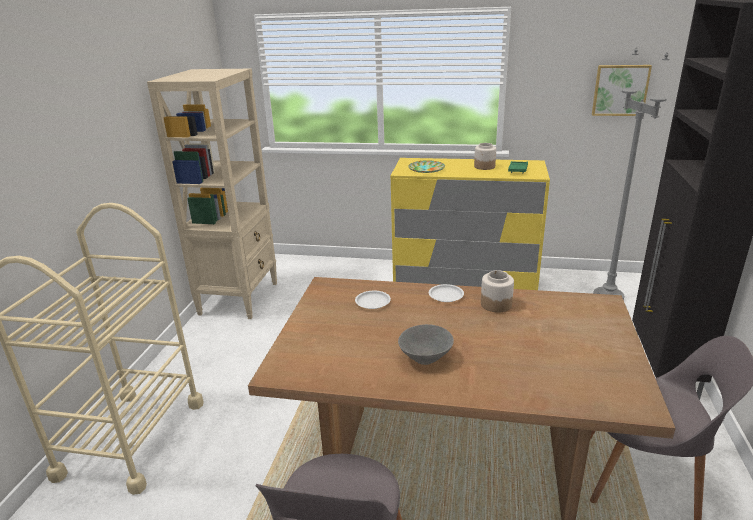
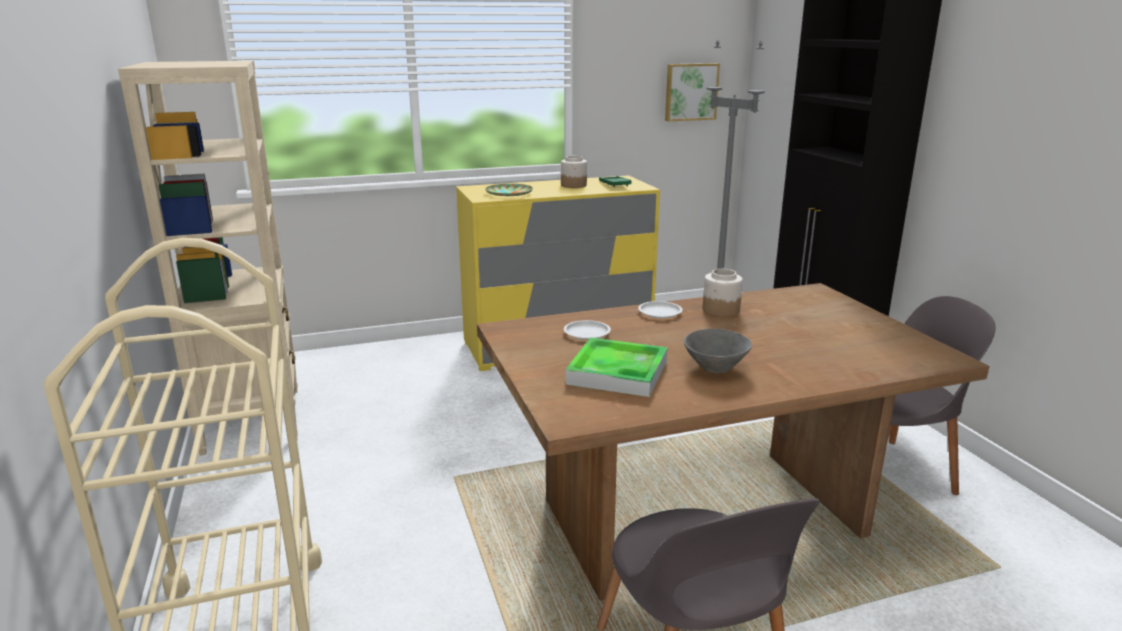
camera: 30 degrees left, 5 degrees down
none -> tray [566,337,668,397]

